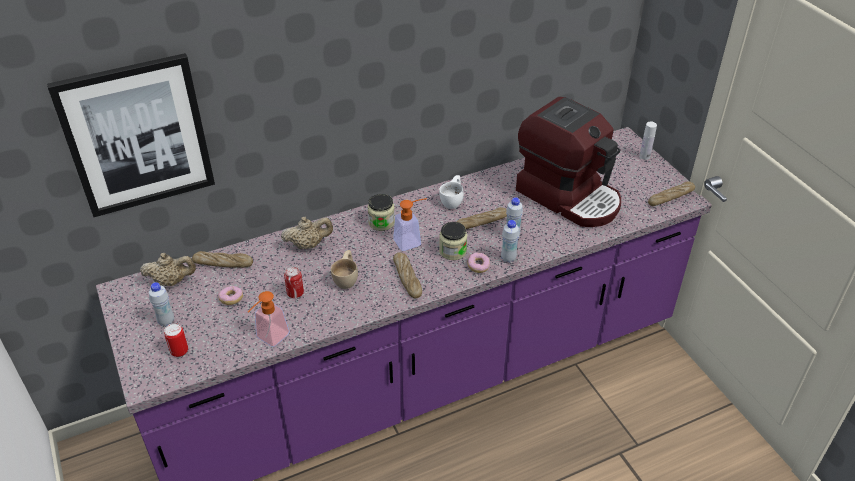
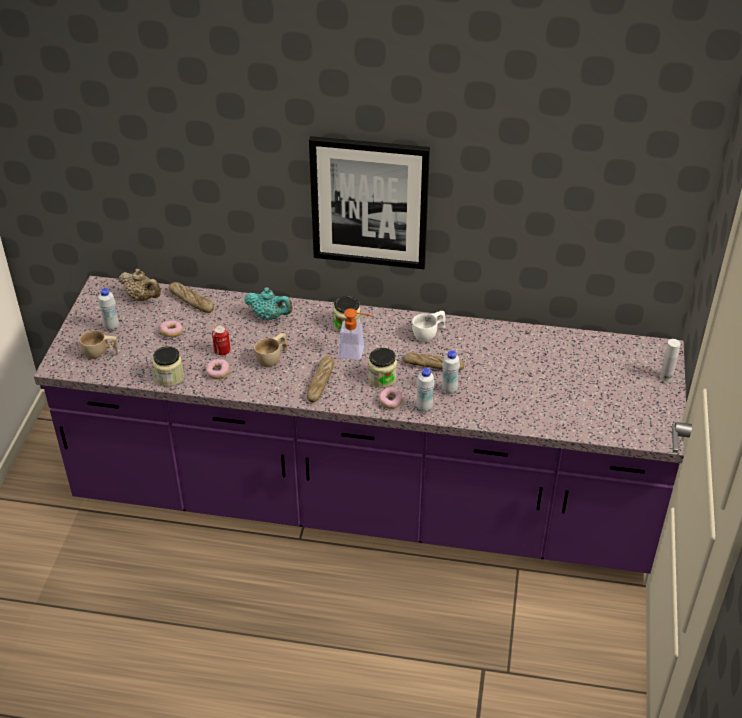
camera: 35 degrees right, 0 degrees up
picture [47,53,215,217] -> picture moved to [309,136,430,269]
can [164,323,188,357] -> beige cup [79,330,118,359]
soap dispenser [248,291,290,347] -> jar [153,346,184,386]
beige teapot [281,217,333,249] -> turquoise teapot [244,287,293,320]
coffee machine [516,97,621,227] -> none
bread [648,181,695,206] -> none
none -> donut [206,359,229,379]

